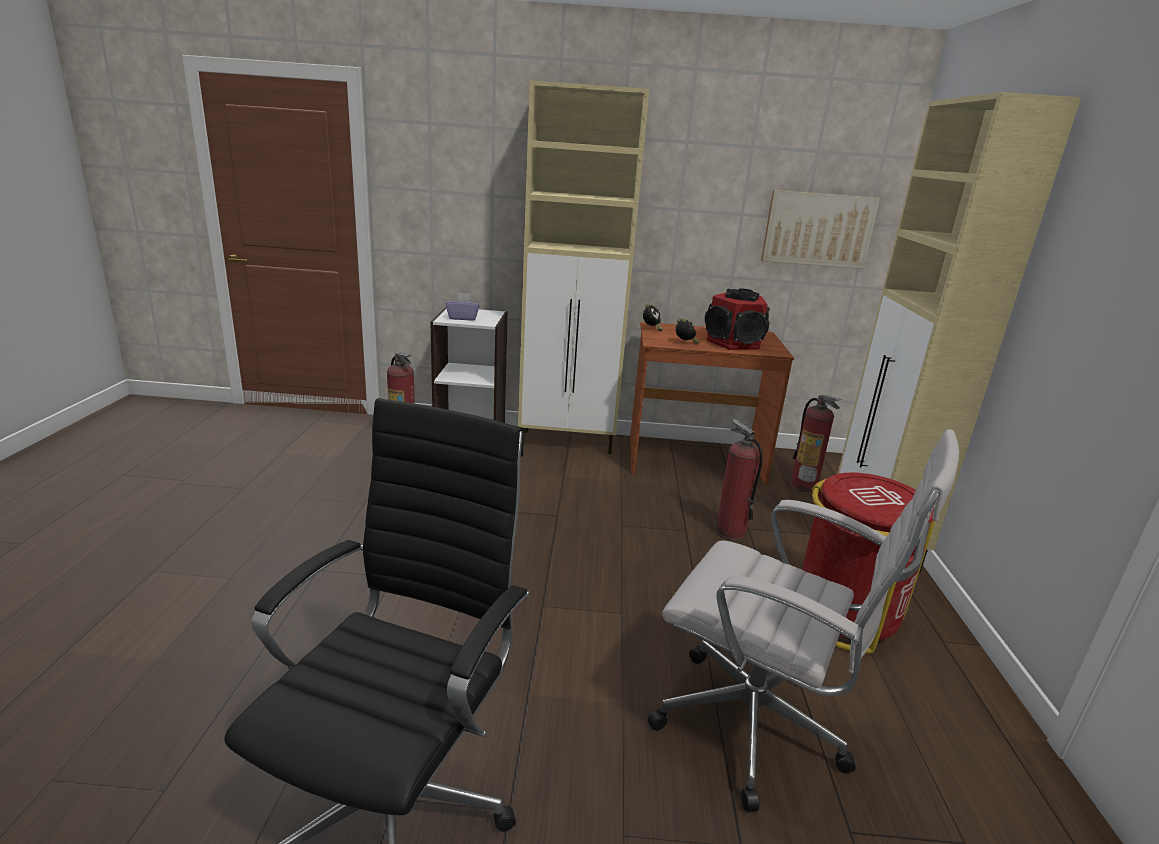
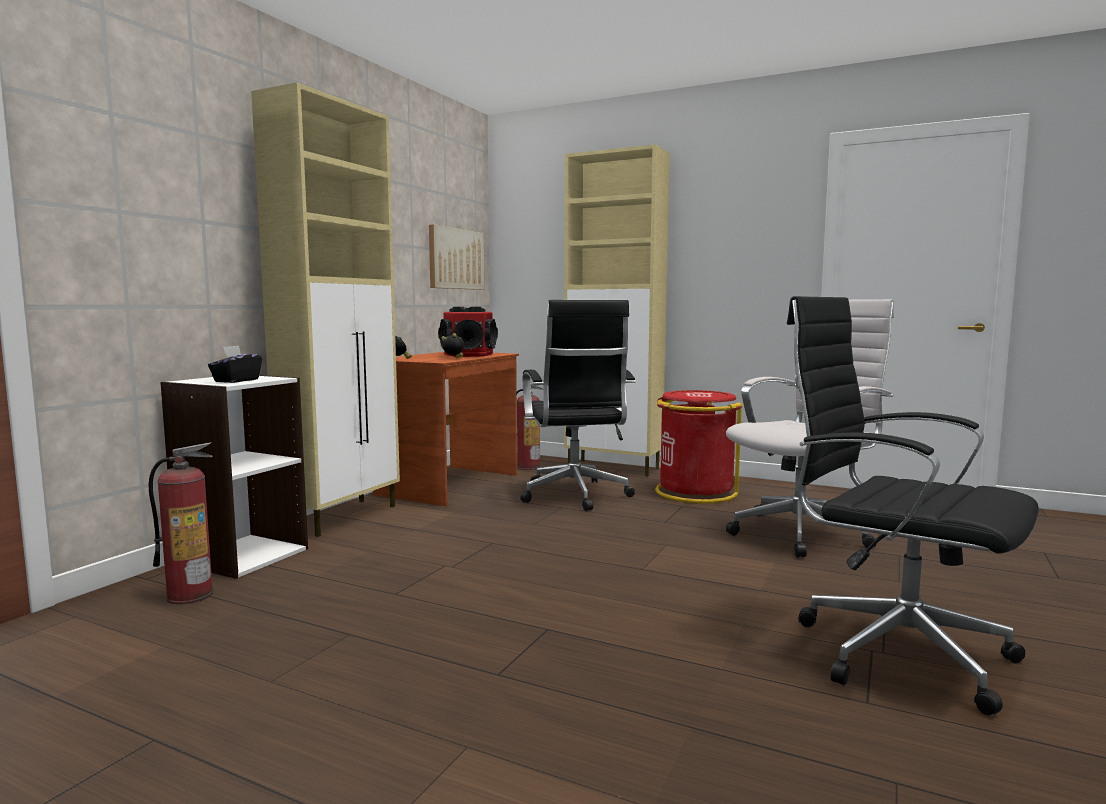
camera: 65 degrees left, 15 degrees down
purple tissue box [446,293,480,321] -> black tissue box [208,345,262,383]
fire extinguisher [715,419,763,541] -> black office chair [520,300,635,511]

